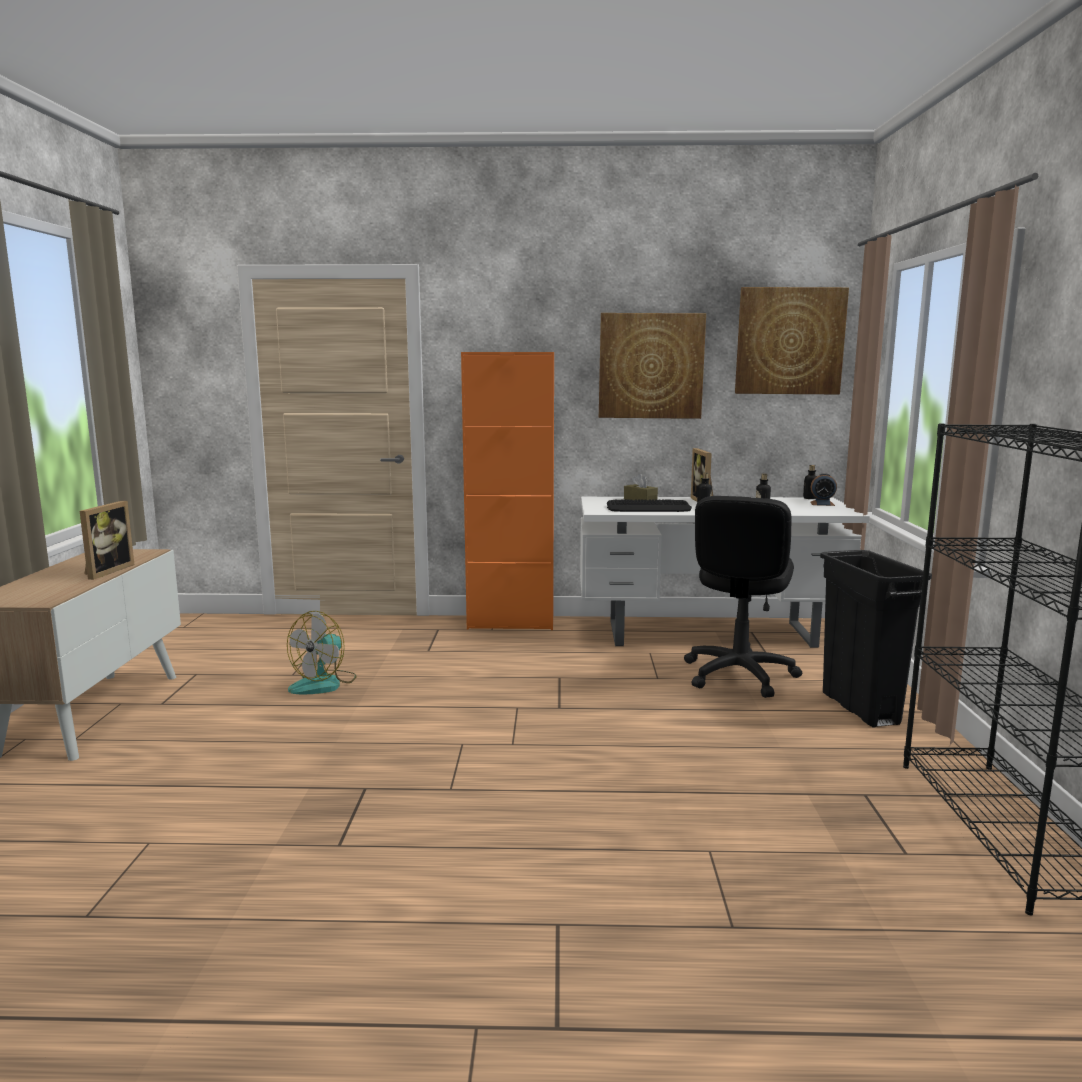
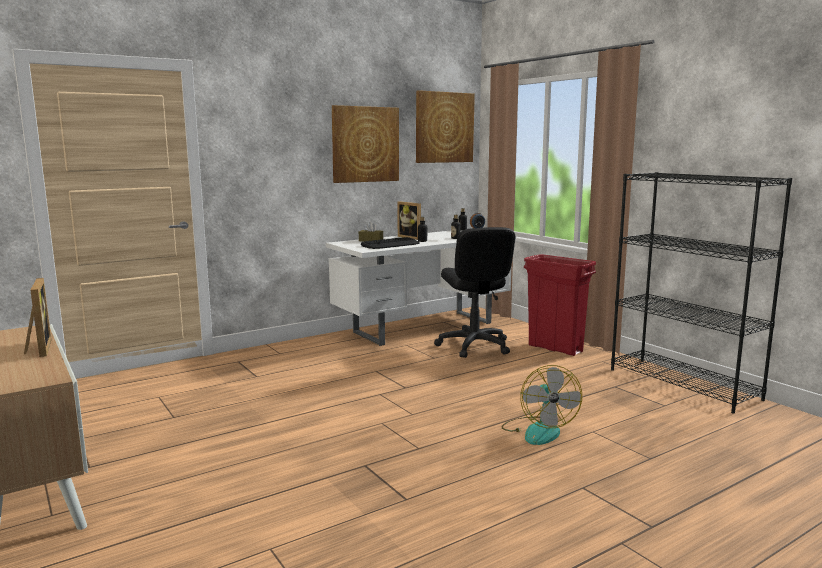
camera: 35 degrees left, 0 degrees up
fan [287,611,357,694] -> fan moved to [501,365,582,445]
orange cabinet [461,352,554,630] -> none
black trash can [820,550,932,727] -> red trash can [524,254,596,356]

